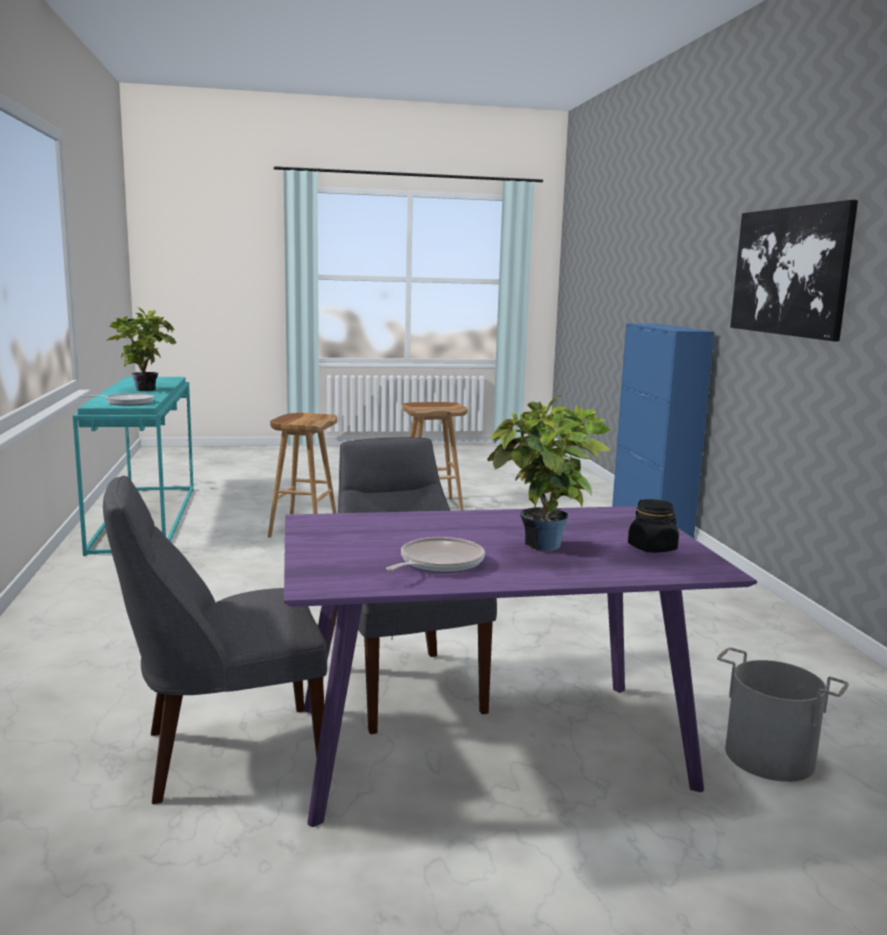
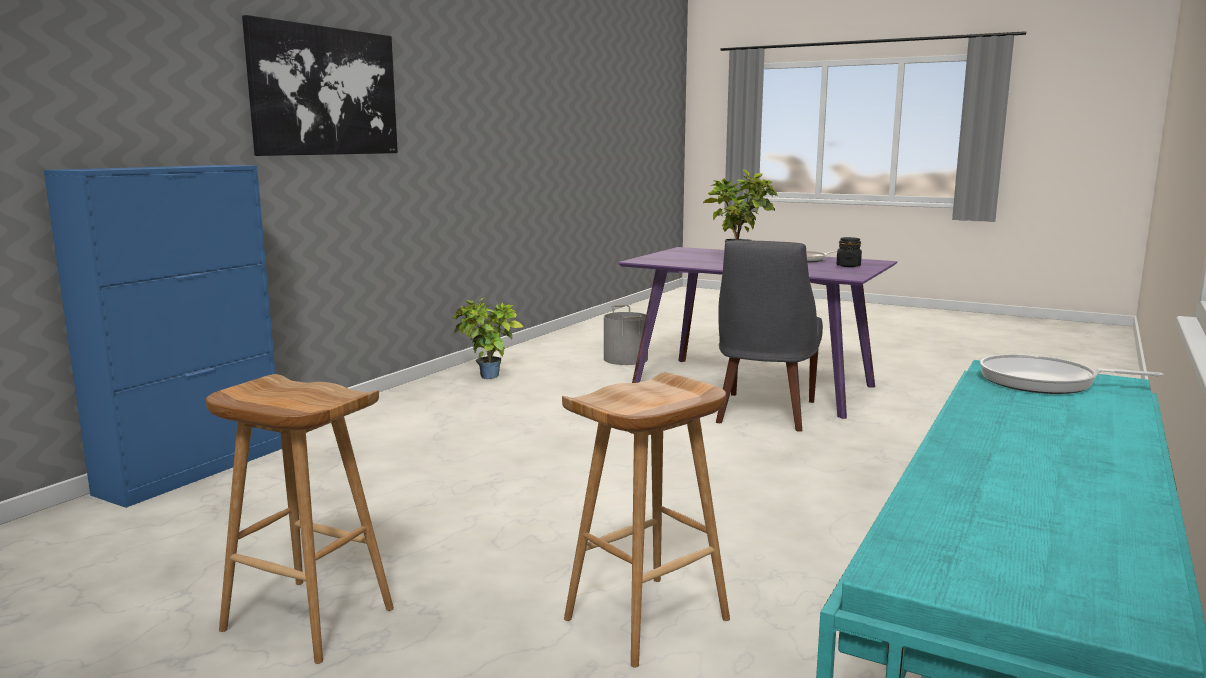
camera: 140 degrees left, 0 degrees up
grey chair [103,476,327,804] -> none
potted plant [106,307,176,391] -> potted plant moved to [452,297,523,379]
black jar [628,499,679,553] -> black jar moved to [837,237,862,267]

